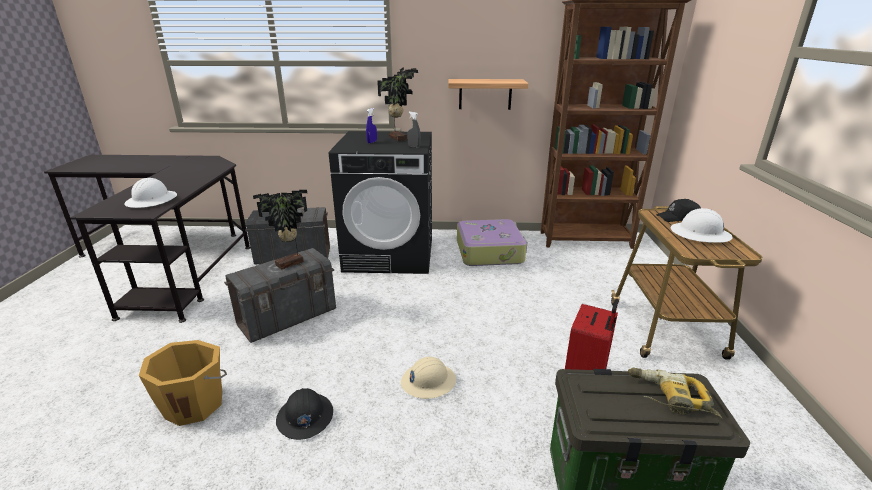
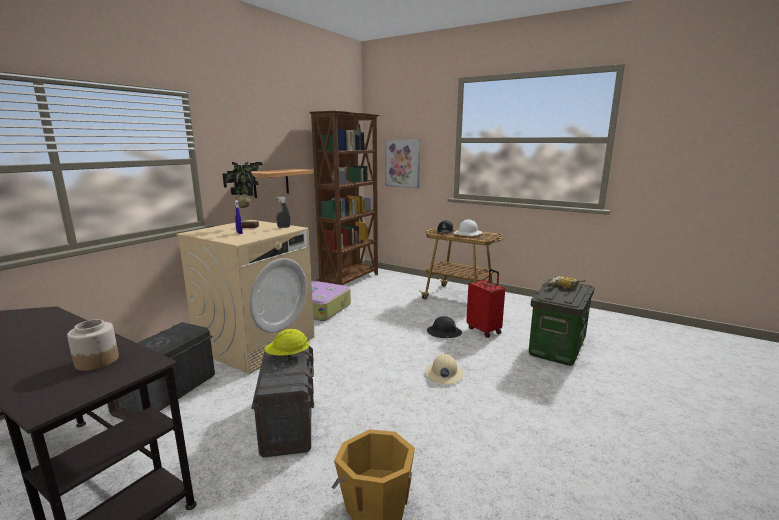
camera: 60 degrees left, 10 degrees down
white hard hat [125,178,177,208] -> jar [67,319,119,371]
potted plant [253,190,307,270] -> yellow hard hat [265,329,310,361]
black hard hat [276,388,333,440] -> black hard hat moved to [427,316,462,338]
black washing machine [329,131,432,274] -> beige washing machine [176,220,314,374]
none -> picture [385,139,420,188]

